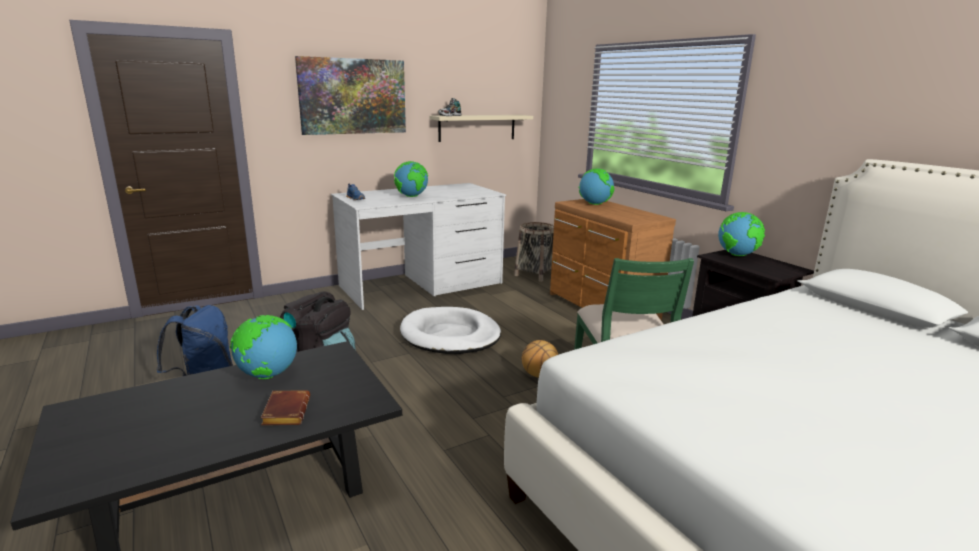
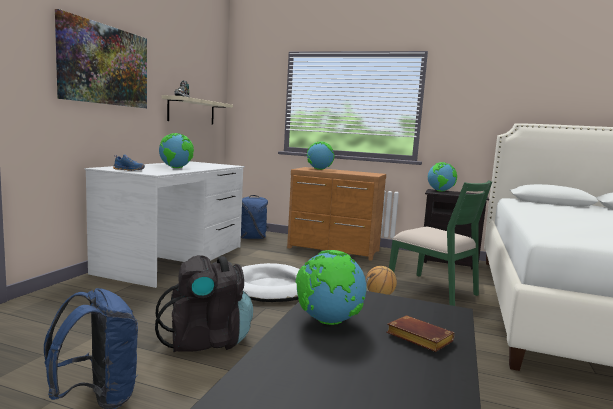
camera: 40 degrees left, 10 degrees down
basket [514,222,554,282] -> blue backpack [241,195,269,239]

